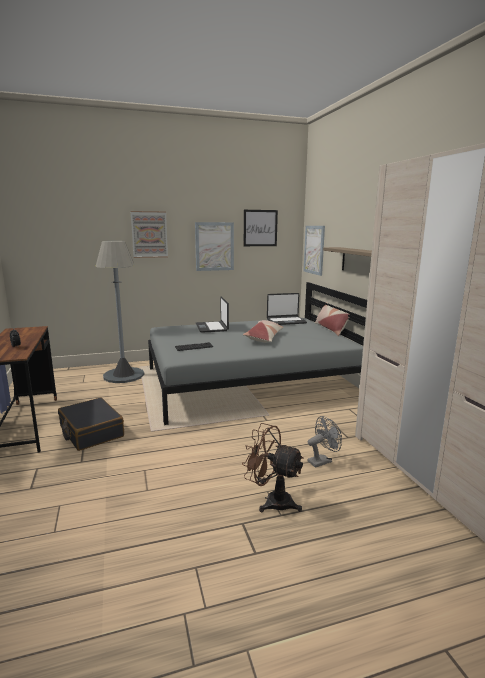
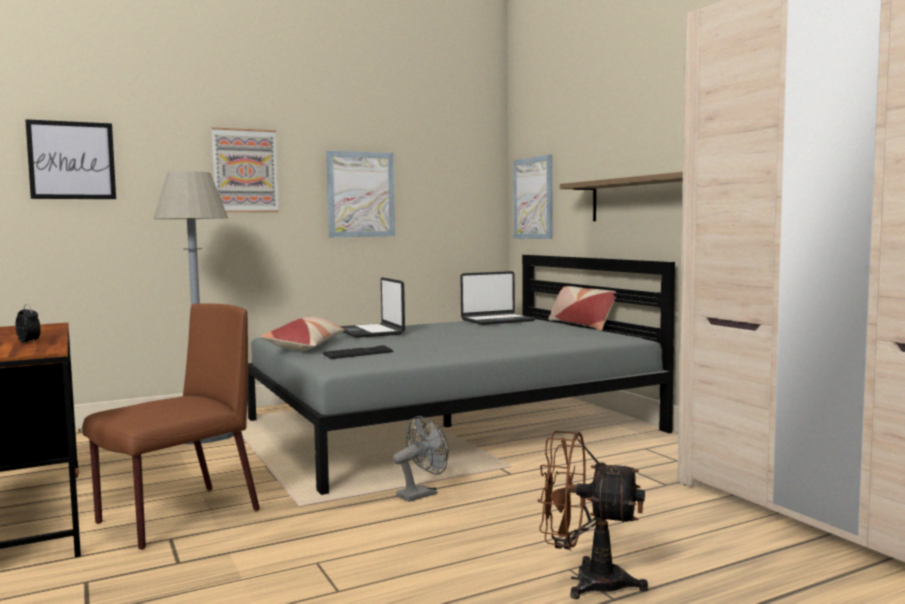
camera: 10 degrees left, 10 degrees down
black suitcase [58,397,124,451] -> brown chair [82,303,260,550]
pillow [243,320,283,343] -> pillow moved to [260,317,345,351]
picture [244,210,278,246] -> picture moved to [25,119,116,199]
grey fan [308,416,342,468] -> grey fan moved to [393,416,449,502]

